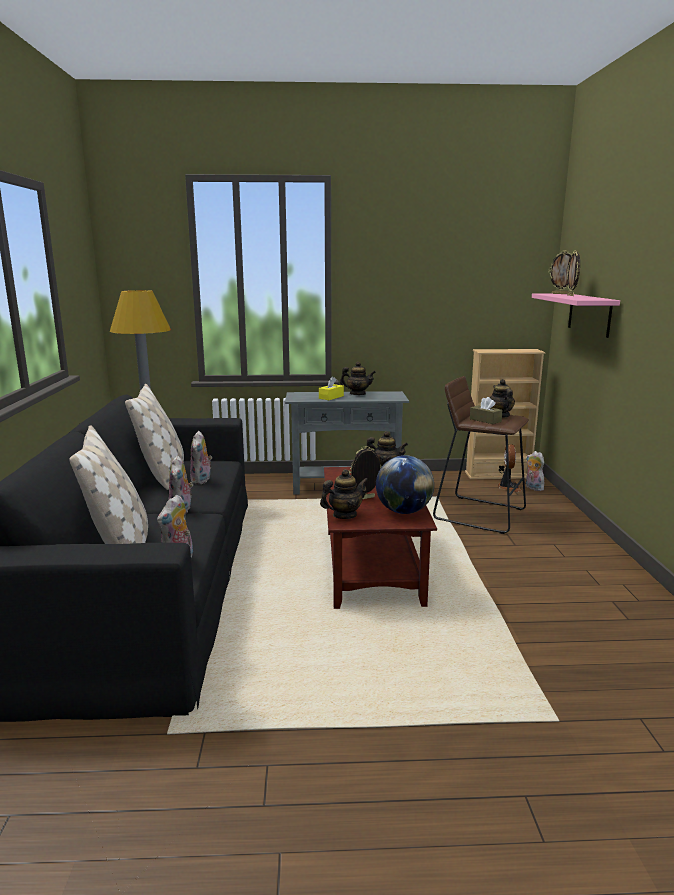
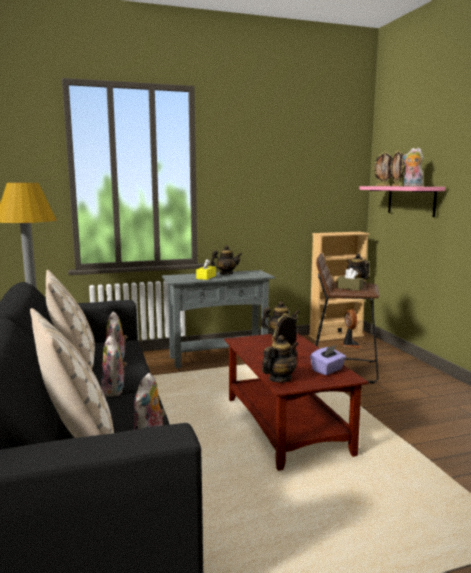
camera: 15 degrees left, 5 degrees down
globe [376,455,434,514] -> purple tissue box [310,345,346,375]
plush toy [526,451,544,491] -> plush toy moved to [402,148,423,186]

